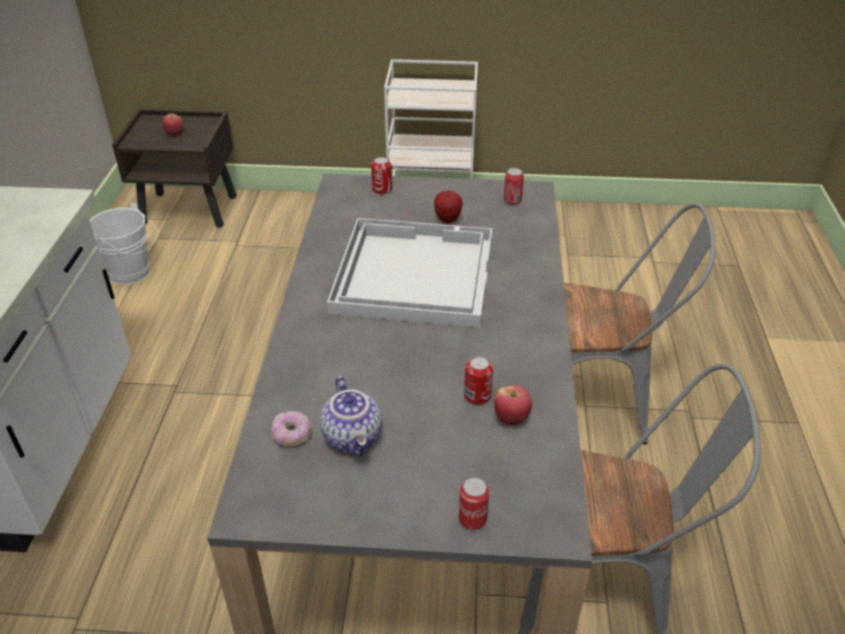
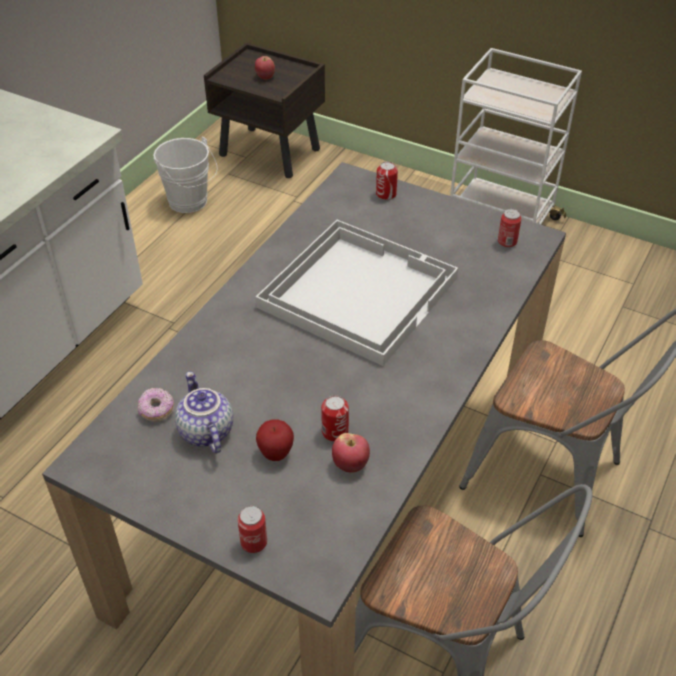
camera: 25 degrees right, 5 degrees up
teapot [320,376,382,456] -> teapot turned 150 degrees clockwise [175,371,233,454]
apple [434,191,463,223] -> apple moved to [256,420,294,461]

